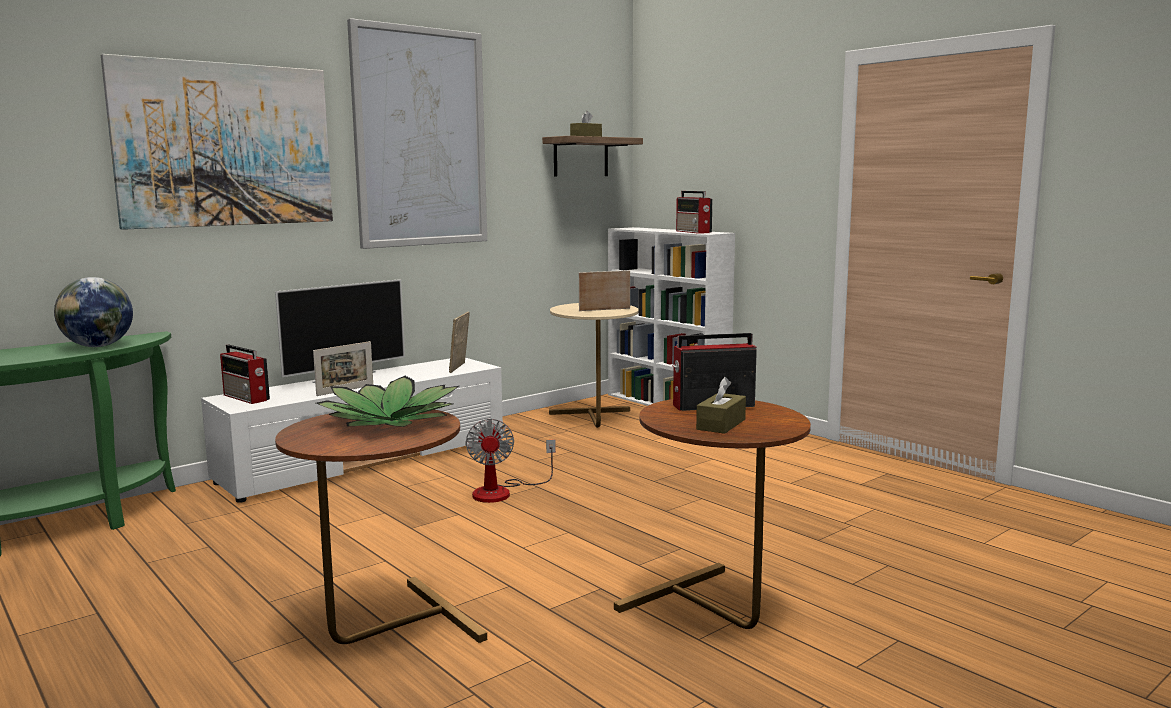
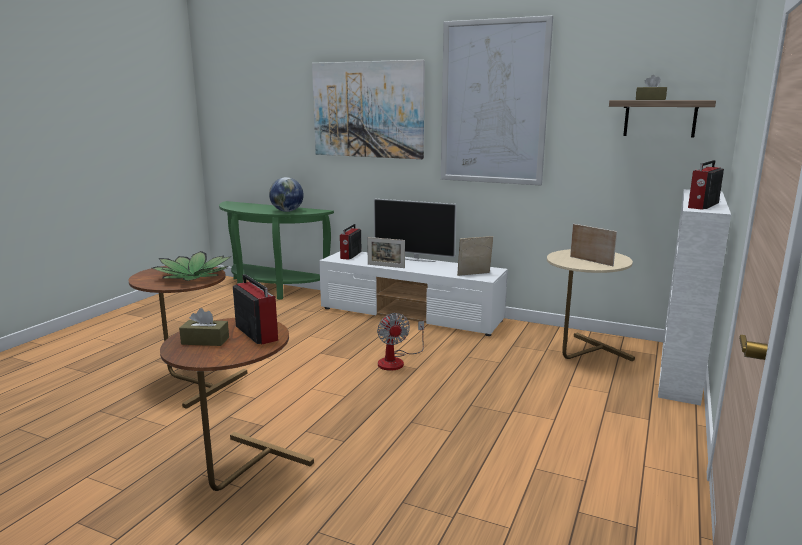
camera: 65 degrees right, 5 degrees up
fan [465,419,556,503] -> fan turned 75 degrees counterclockwise [377,313,424,371]

